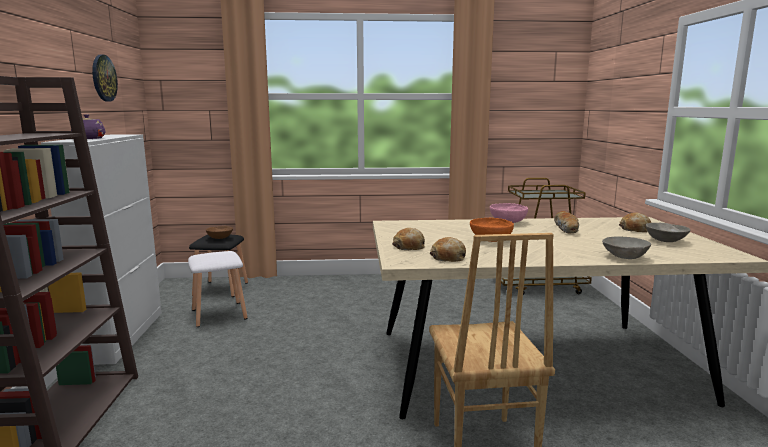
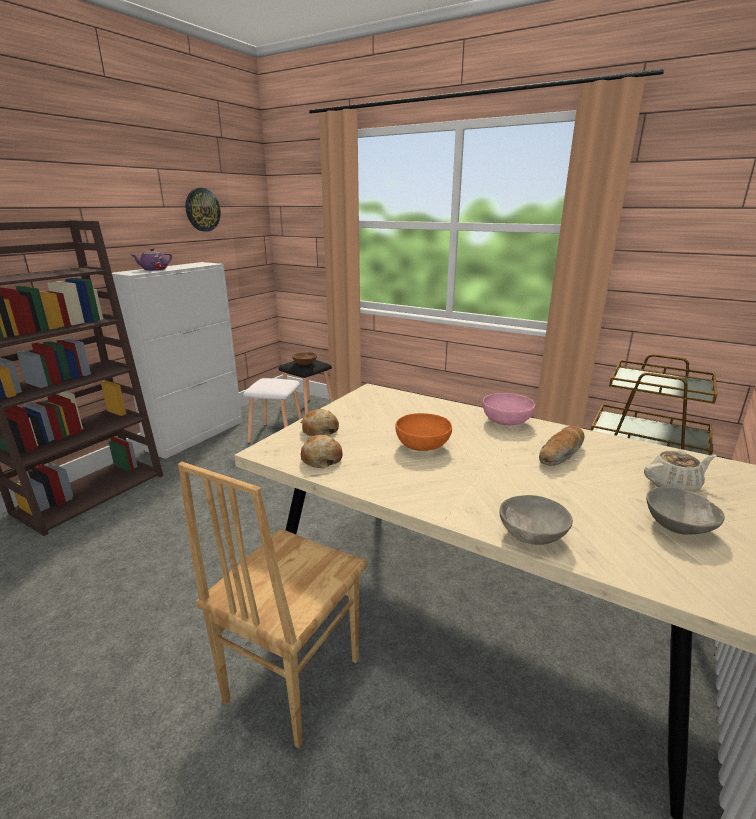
camera: 35 degrees right, 10 degrees up
bread [619,213,651,232] -> beige teapot [644,450,716,492]

